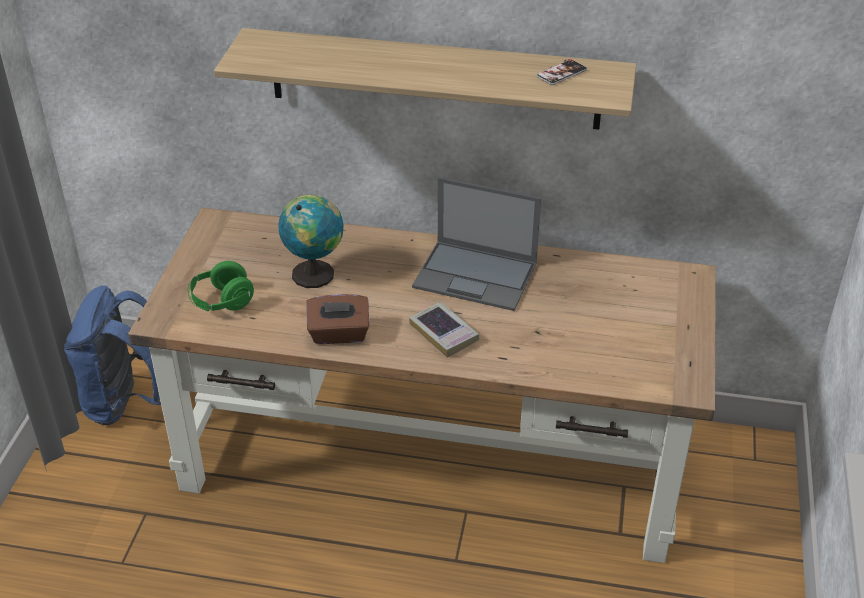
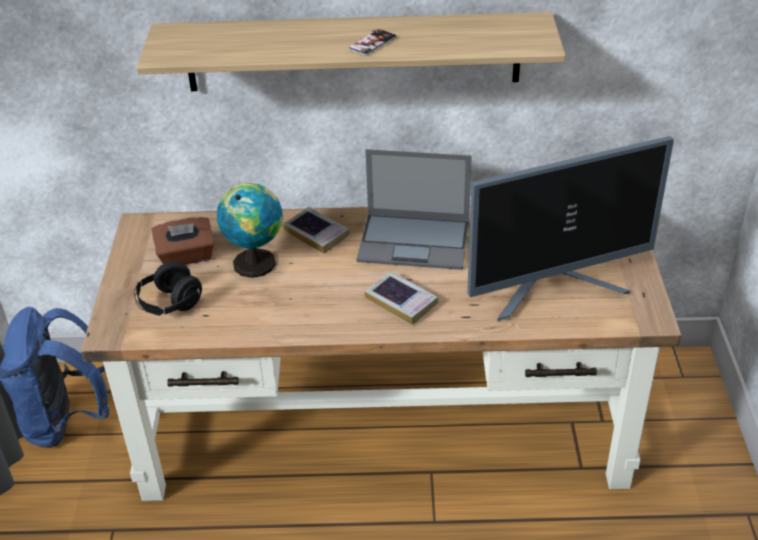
camera: 10 degrees left, 0 degrees up
green headphones [188,261,254,311] -> black headphones [134,261,202,316]
brown tissue box [306,294,369,344] -> brown tissue box moved to [151,217,214,265]
phone [536,59,587,85] -> phone moved to [348,29,397,56]
none -> book [283,207,350,254]
none -> monitor [467,136,674,321]

